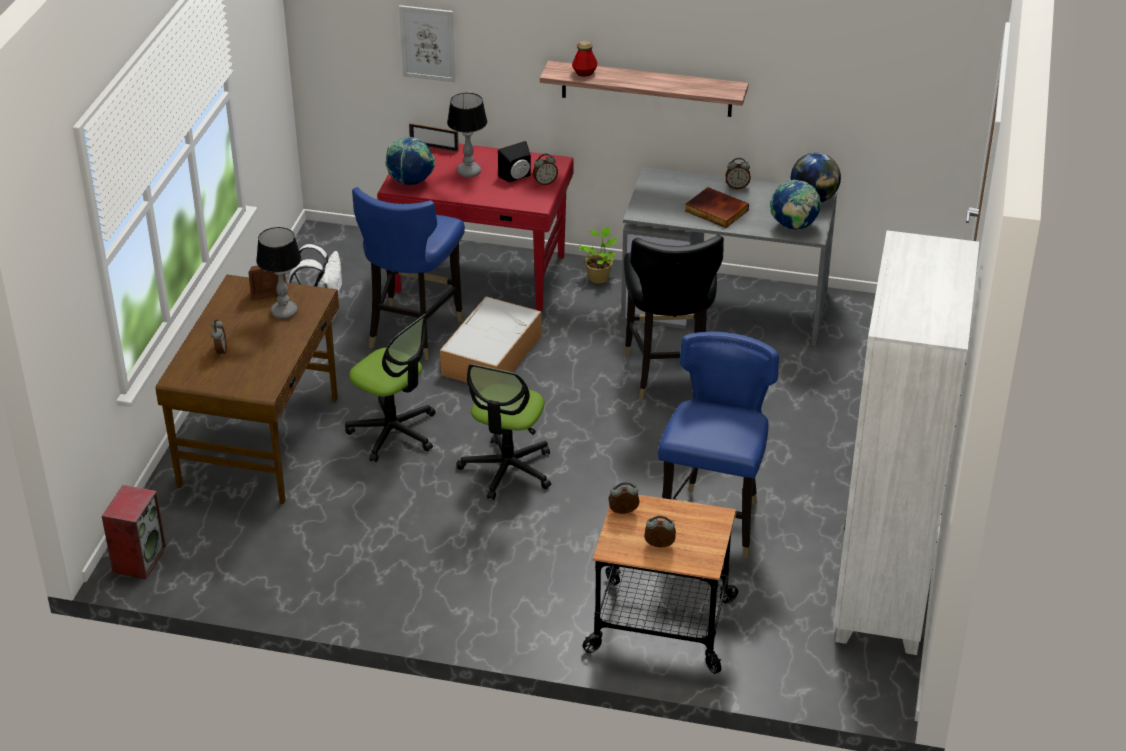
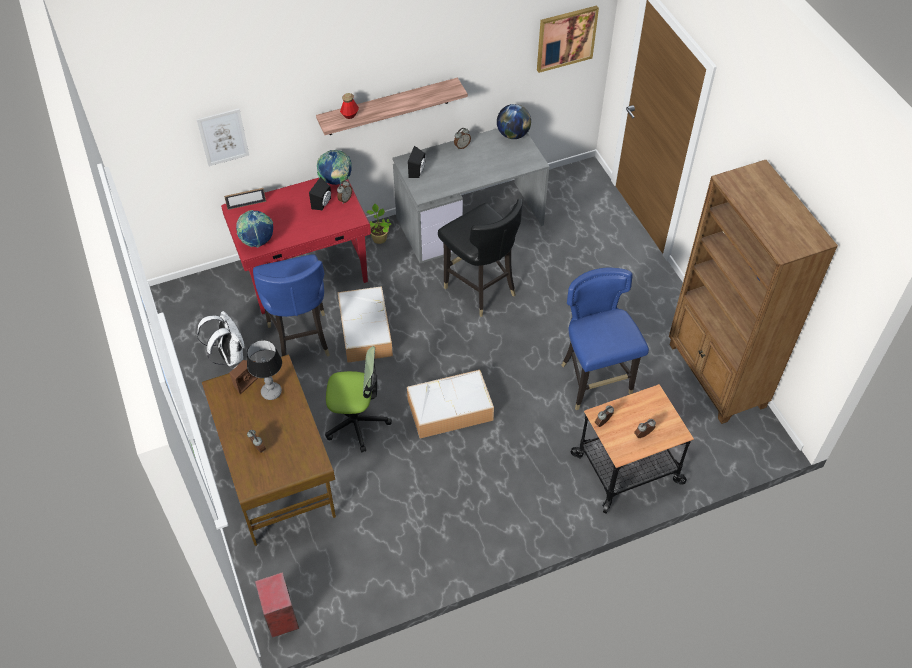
camera: 35 degrees left, 15 degrees up
table lamp [447,93,487,178] -> none
office chair [456,364,551,500] -> storage box [407,370,494,438]
book [685,187,749,228] -> none
globe [770,180,821,230] -> globe moved to [317,150,352,185]
white bookcase [833,230,979,655] -> brown bookcase [669,160,838,424]
none -> black speaker [408,146,426,178]
none -> picture [537,6,599,73]

